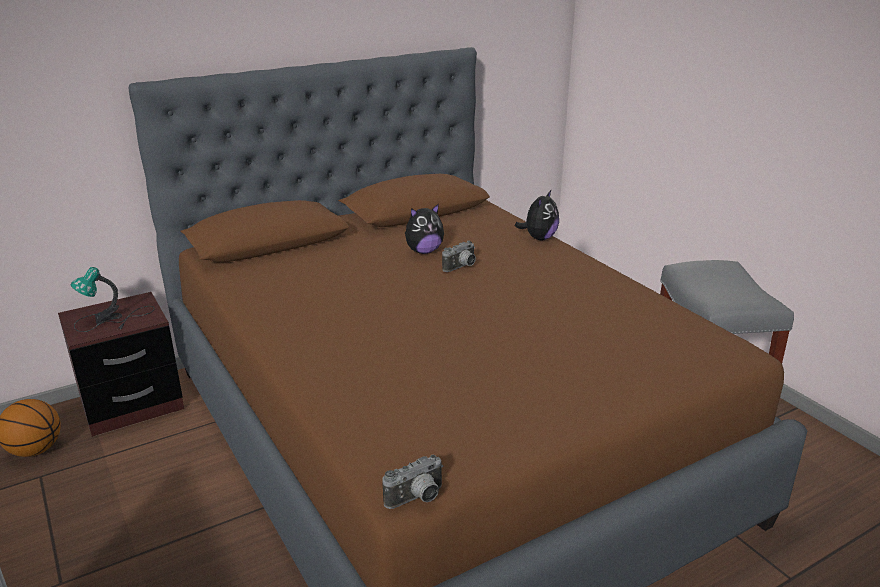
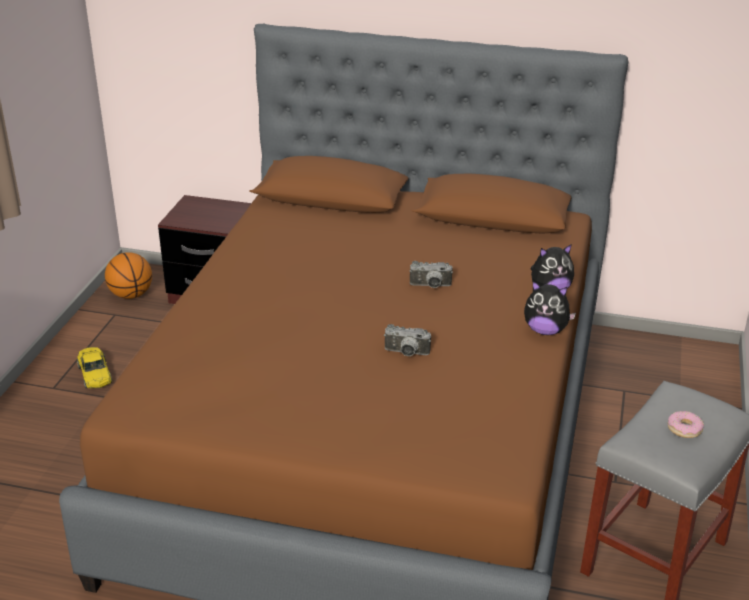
camera: 45 degrees right, 5 degrees up
table lamp [71,267,155,332] -> none
camera [382,455,443,509] -> camera moved to [384,324,431,356]
plush toy [405,204,444,254] -> plush toy moved to [524,281,576,335]
none -> yellow toy car [77,347,112,388]
none -> donut [668,411,704,438]

